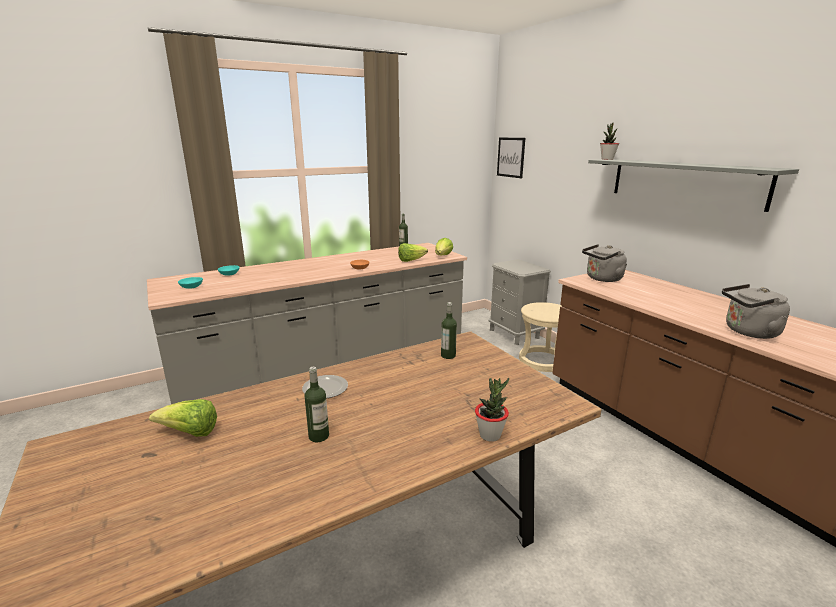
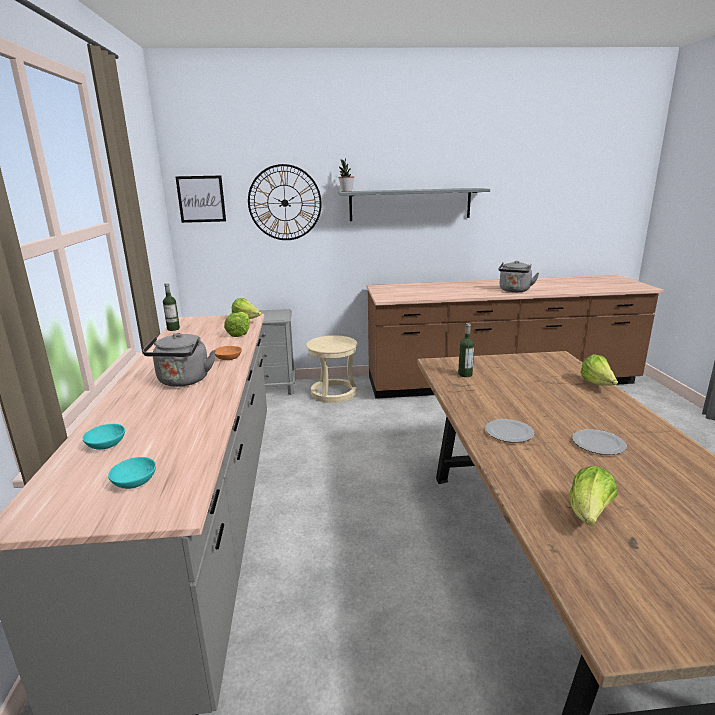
camera: 65 degrees left, 0 degrees up
bottle [305,367,329,442] -> plate [572,429,627,455]
potted plant [475,378,509,442] -> lettuce [580,354,618,386]
grey kettle [582,244,627,282] -> grey kettle moved to [142,333,216,387]
none -> wall clock [248,164,322,240]

